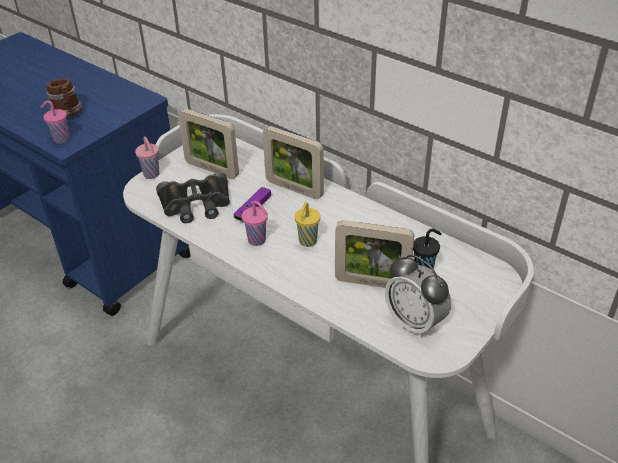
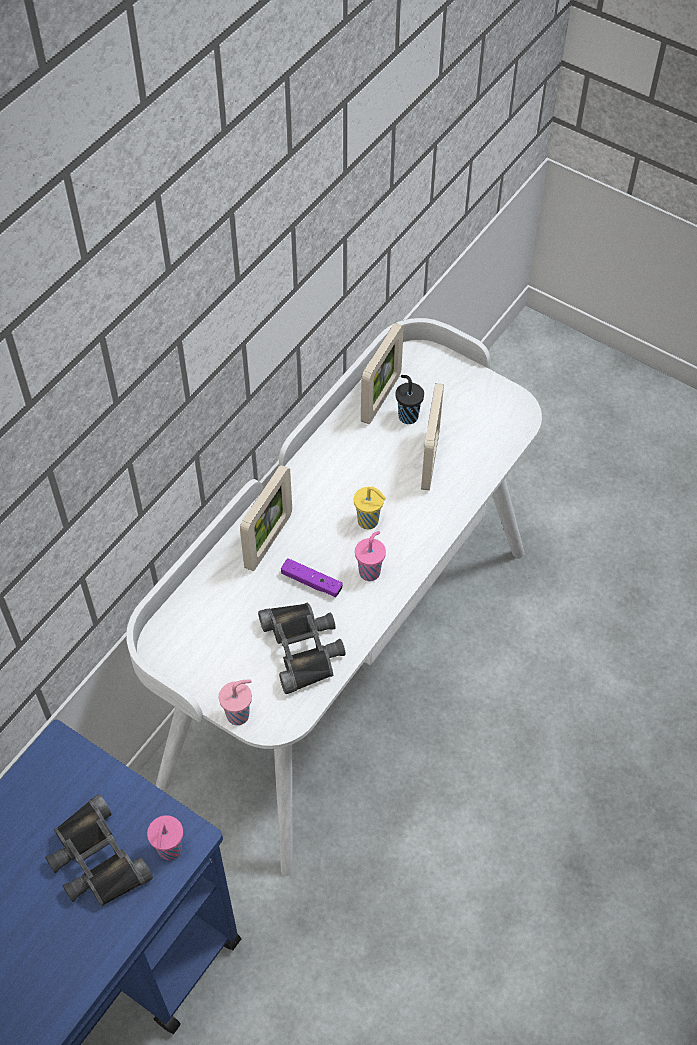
camera: 95 degrees left, 15 degrees up
mug [46,78,82,118] -> black binoculars [45,794,153,907]
picture frame [178,108,239,179] -> picture frame moved to [361,323,404,424]
alarm clock [385,255,451,338] -> none

